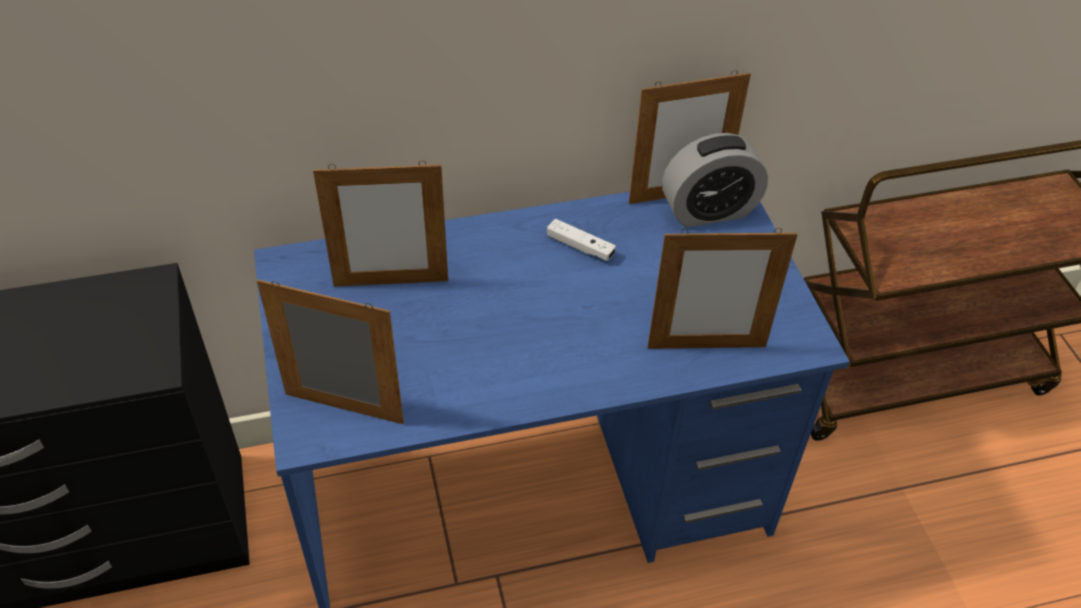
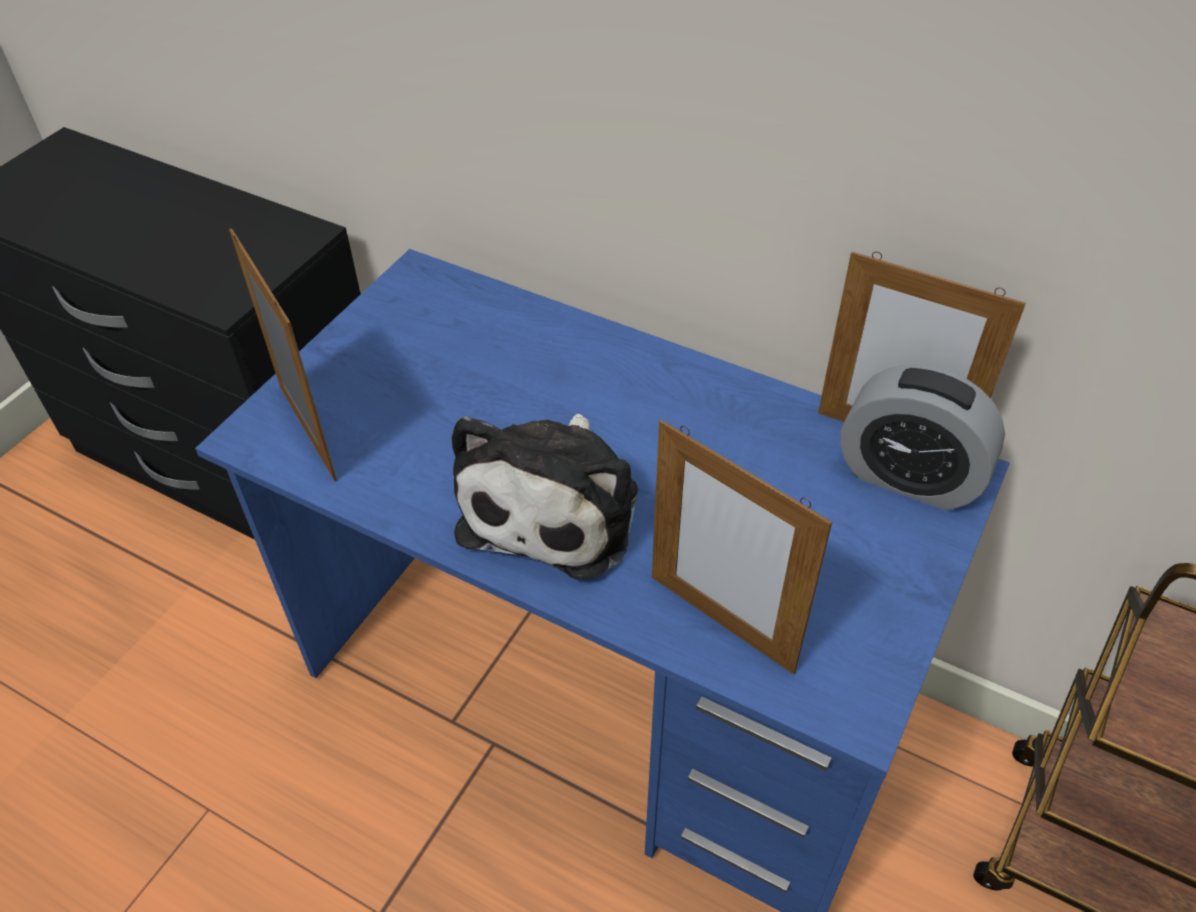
camera: 45 degrees right, 0 degrees up
picture frame [313,161,448,287] -> none
white game controller [547,219,616,261] -> none
none -> plush toy [451,414,638,580]

